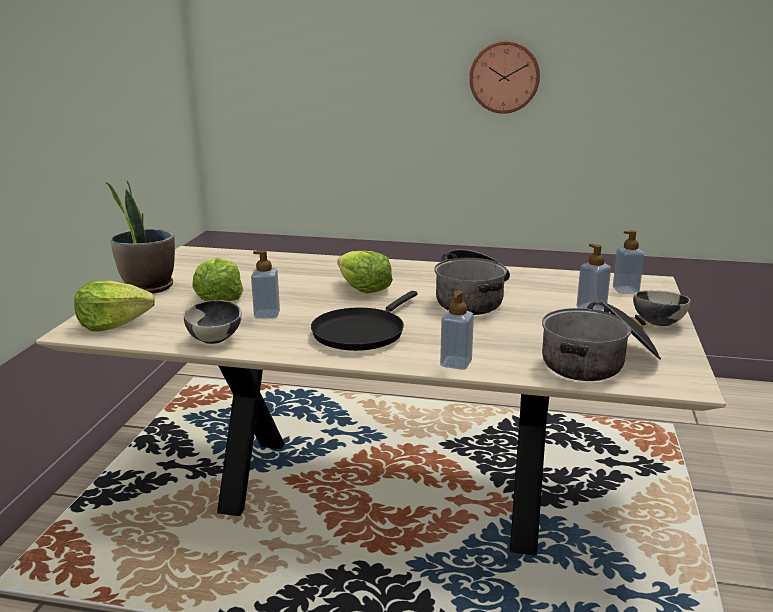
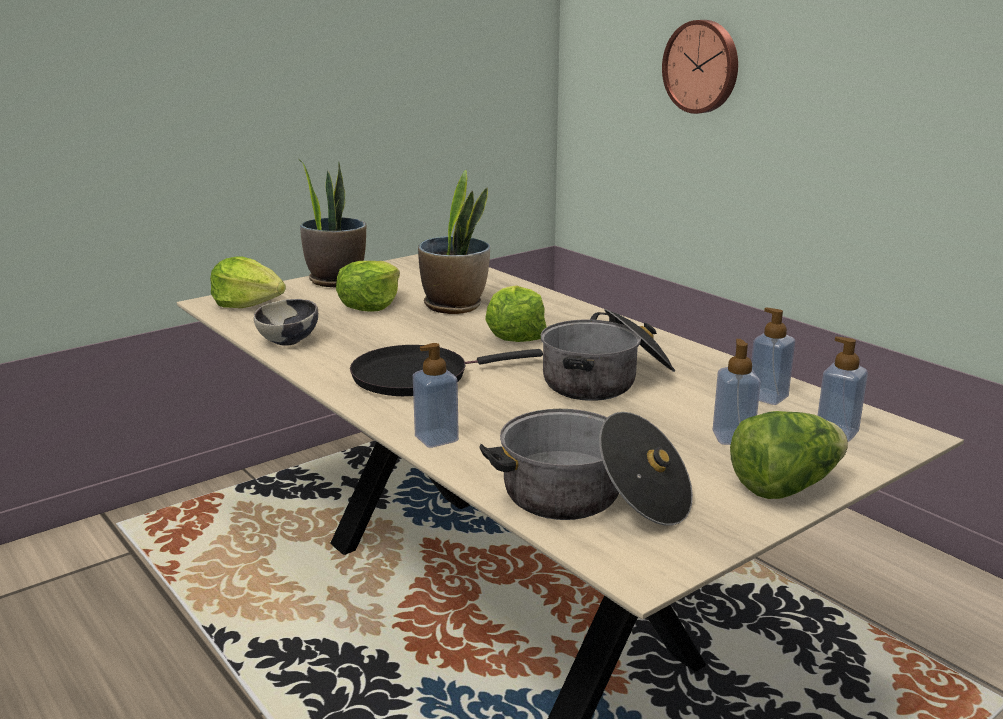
camera: 40 degrees right, 0 degrees up
soap dispenser [251,250,280,319] -> soap dispenser moved to [751,307,795,405]
wall clock [469,41,540,114] -> wall clock moved to [662,20,738,114]
bowl [633,290,691,326] -> lettuce [730,411,848,499]
none -> potted plant [418,170,490,314]

